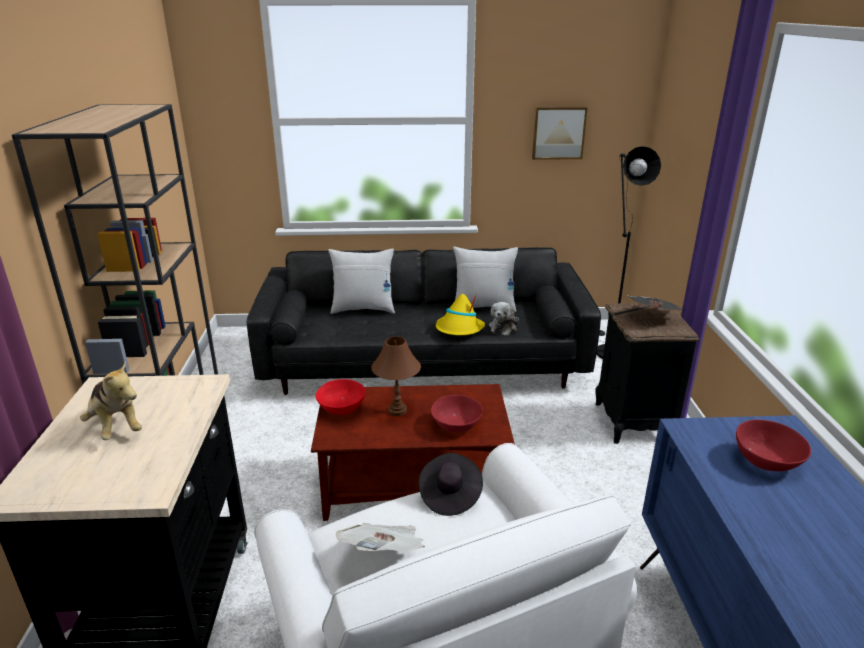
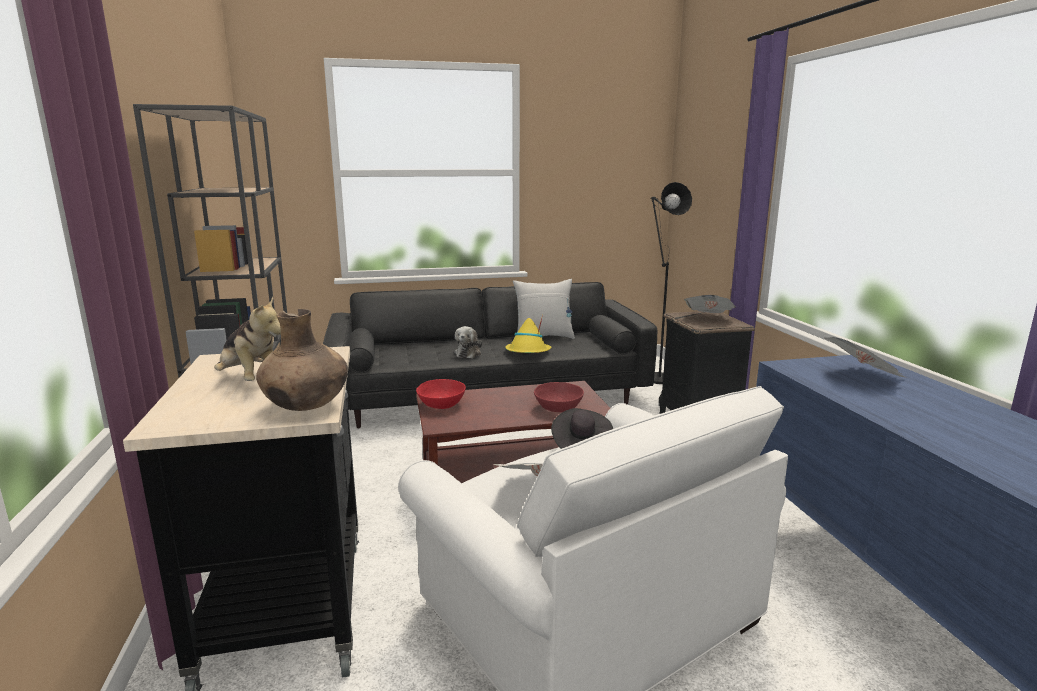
camera: 10 degrees left, 10 degrees down
grey pillow [328,248,395,314] -> none
brown table lamp [371,336,421,416] -> none
plush toy [489,302,519,336] -> plush toy moved to [454,326,482,359]
picture [532,107,587,160] -> none
red bowl [736,420,811,471] -> newspaper [824,337,905,377]
none -> brown vase [256,309,348,411]

